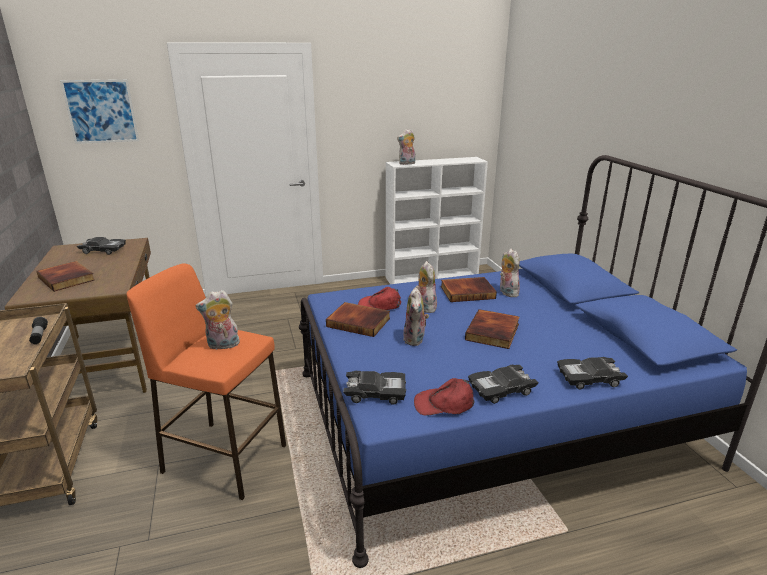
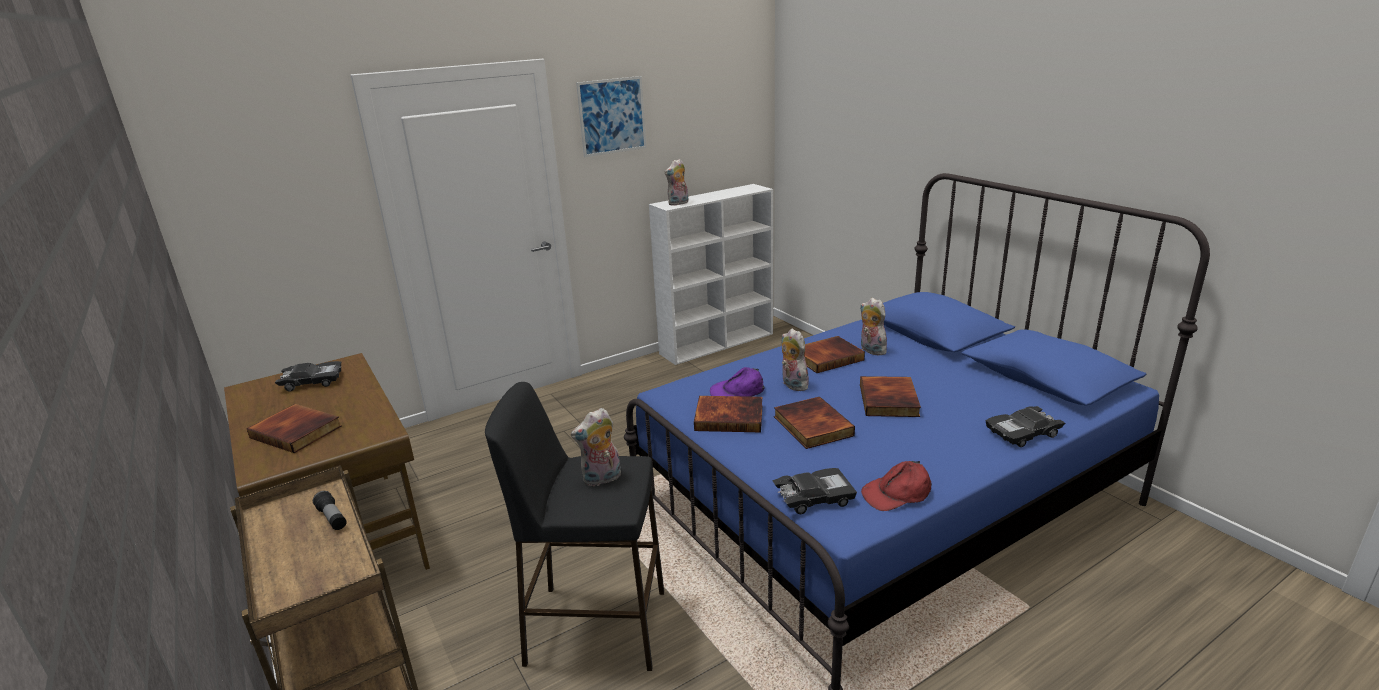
camera: 15 degrees left, 0 degrees up
picture [60,79,139,144] -> picture moved to [576,76,646,157]
orange stool [127,263,286,500] -> black stool [485,382,664,671]
red cap [358,287,401,310] -> purple cap [710,367,765,397]
plush toy [403,287,429,346] -> book [774,396,855,449]
black toy car [468,365,539,404] -> none

